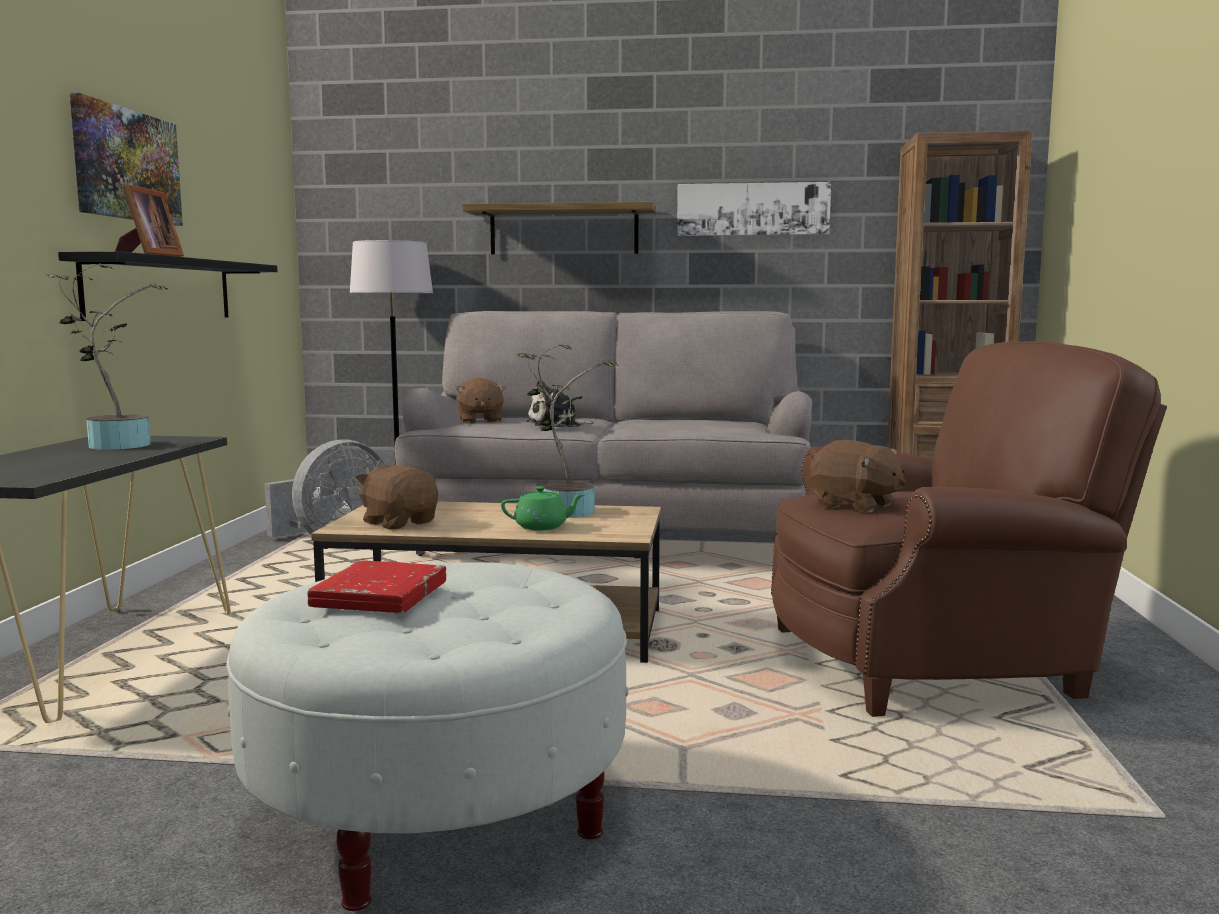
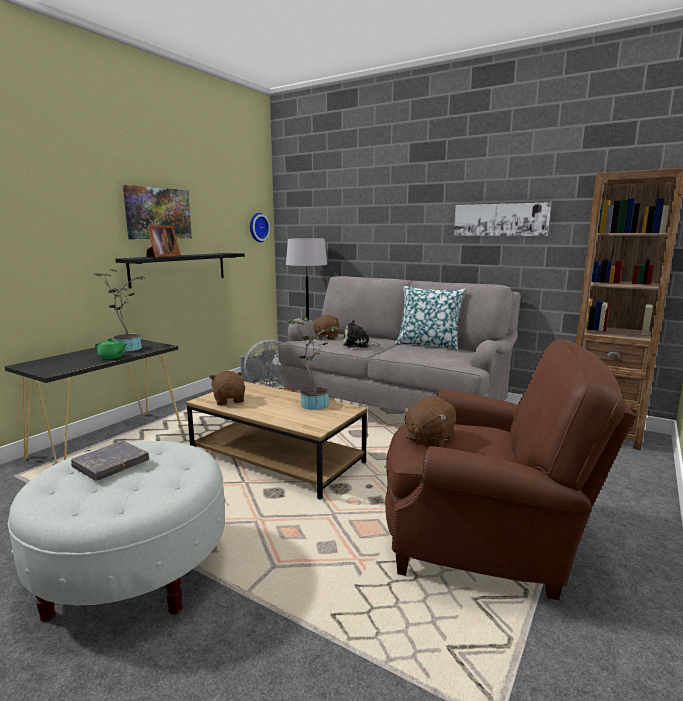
camera: 25 degrees right, 5 degrees up
red book [307,560,446,613] -> grey book [71,441,149,481]
shelf [463,201,656,255] -> none
green teapot [501,486,585,531] -> green teapot moved to [95,338,127,359]
brown plush toy [810,440,906,513] -> brown plush toy turned 60 degrees clockwise [403,397,456,447]
none -> wall clock [250,213,270,242]
none -> pillow [395,286,466,351]

